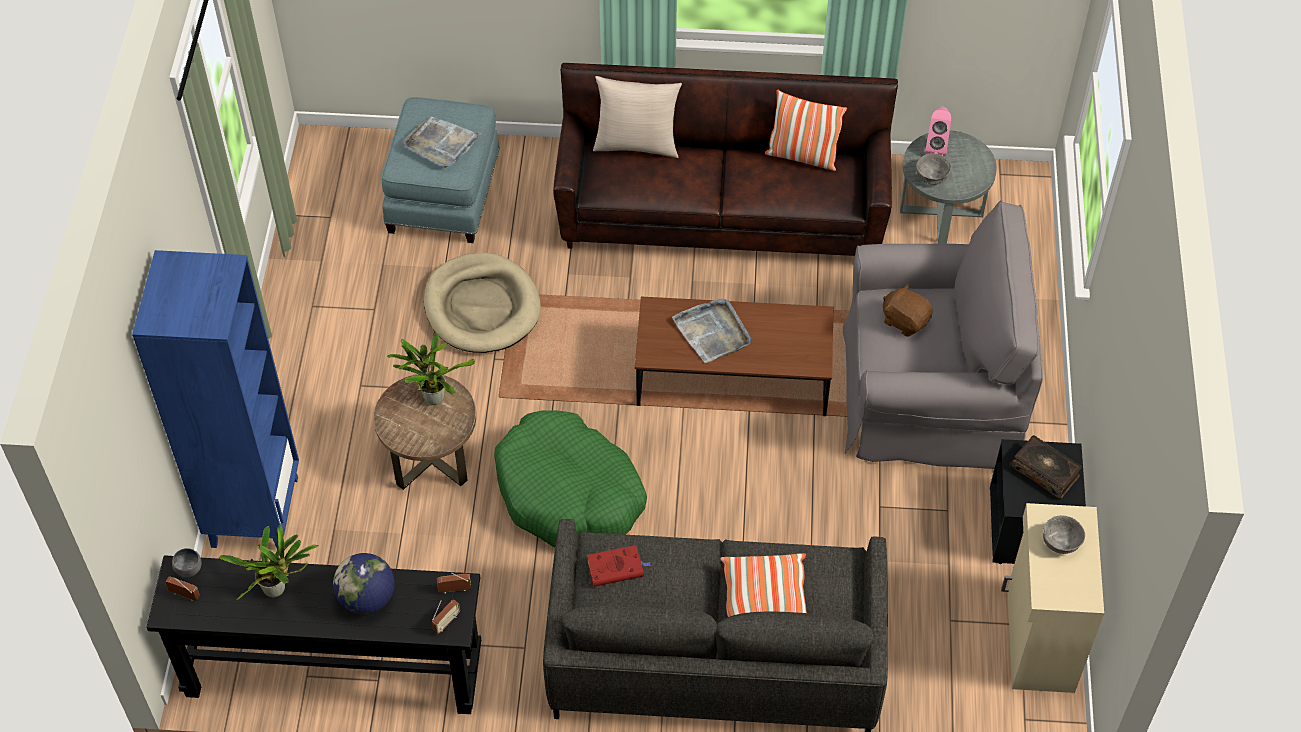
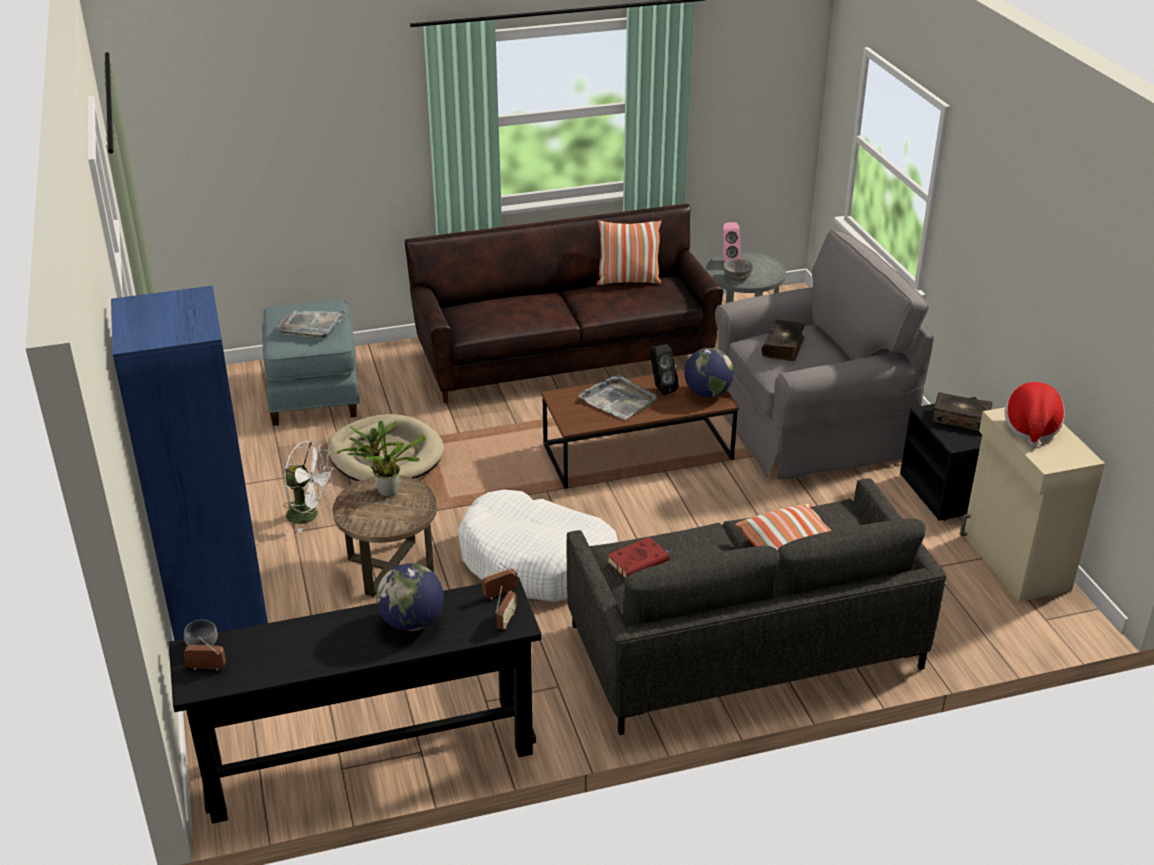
camera: 20 degrees left, 20 degrees down
potted plant [219,525,319,600] -> none
green dog bed [494,410,647,547] -> white dog bed [458,489,618,602]
beige pillow [593,76,682,158] -> none
brown plush toy [883,284,933,336] -> book [761,320,805,361]
grey bowl [1043,515,1085,554] -> hat [1005,382,1064,447]
none -> white fan [283,441,335,533]
none -> black speaker [650,344,679,395]
none -> globe [684,348,734,398]

